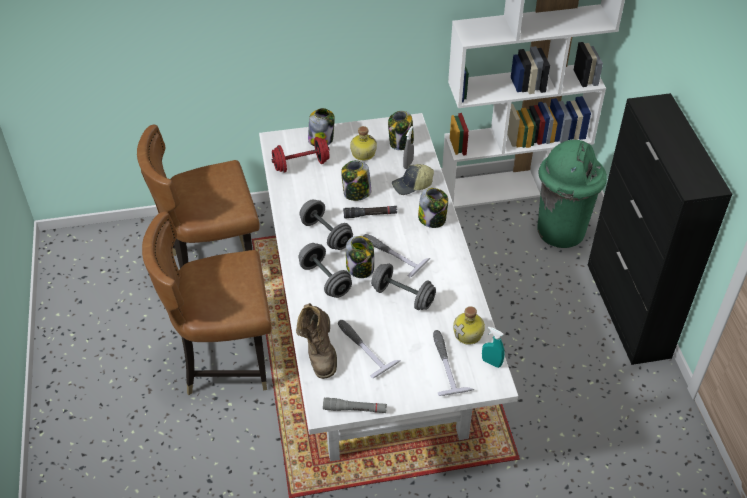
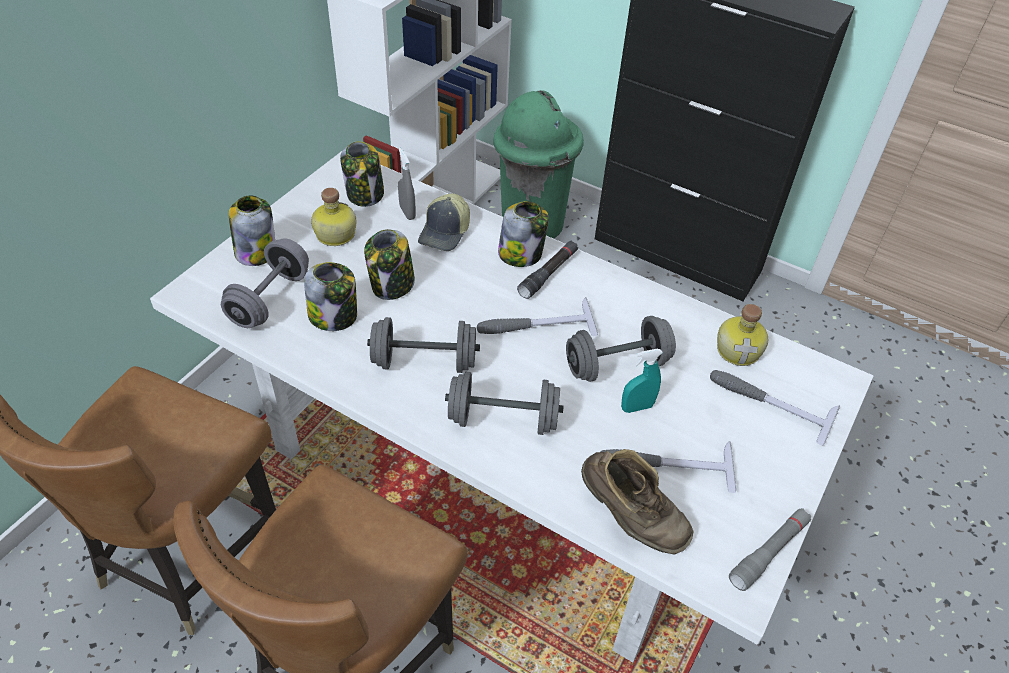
camera: 50 degrees left, 0 degrees up
red dumbbell [272,137,330,173] -> grey dumbbell [221,238,309,328]
black flashlight [343,206,397,218] -> black flashlight moved to [517,241,578,299]
jar [346,236,374,278] -> jar moved to [304,262,357,331]
turquoise spray bottle [482,327,505,368] -> turquoise spray bottle moved to [621,349,663,413]

